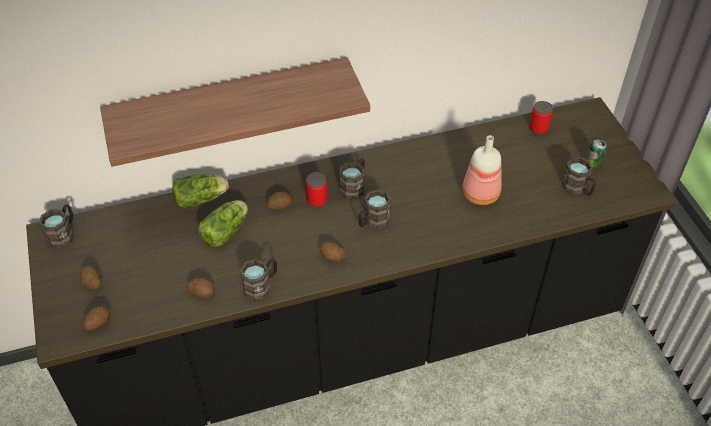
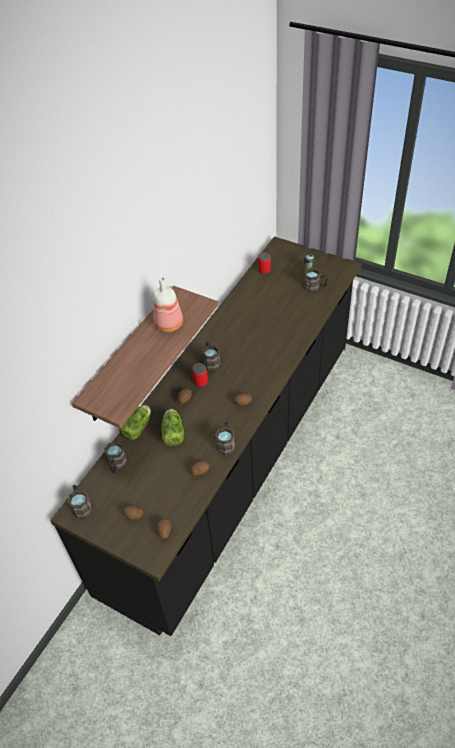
camera: 40 degrees left, 0 degrees up
brown mug [358,190,391,229] -> brown mug moved to [104,441,127,473]
bottle [462,135,502,205] -> bottle moved to [153,277,183,332]

